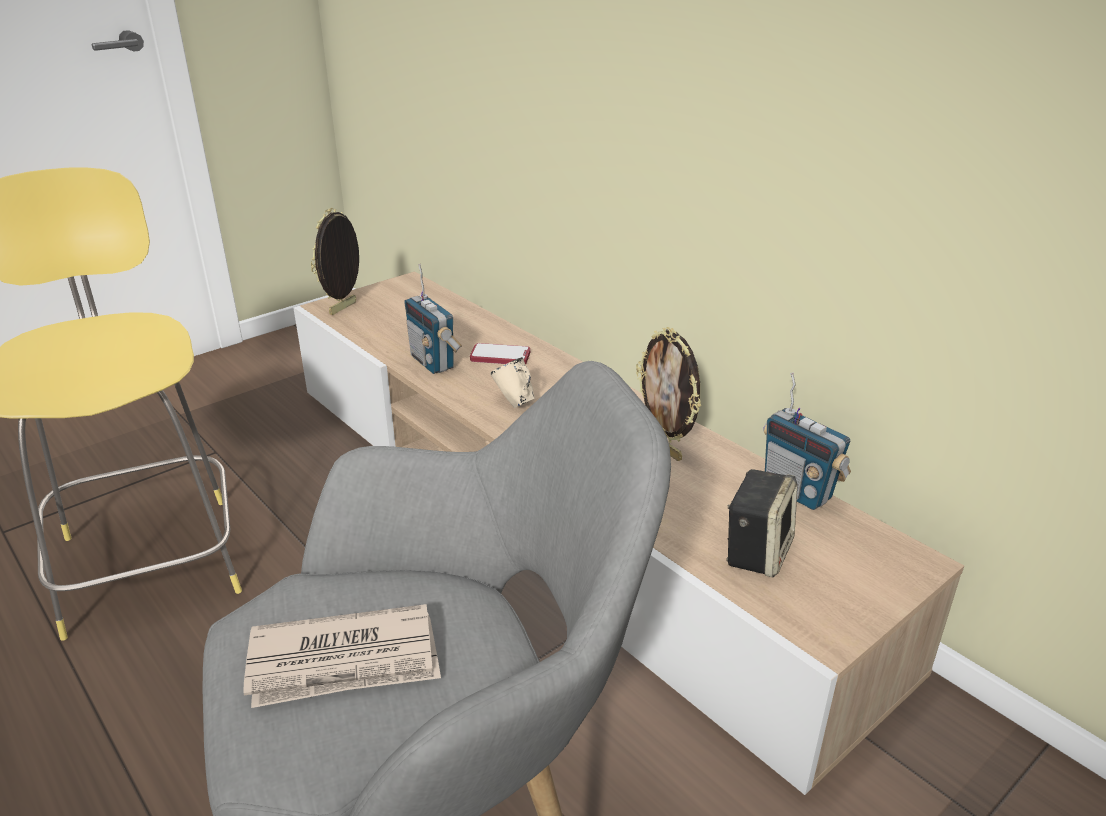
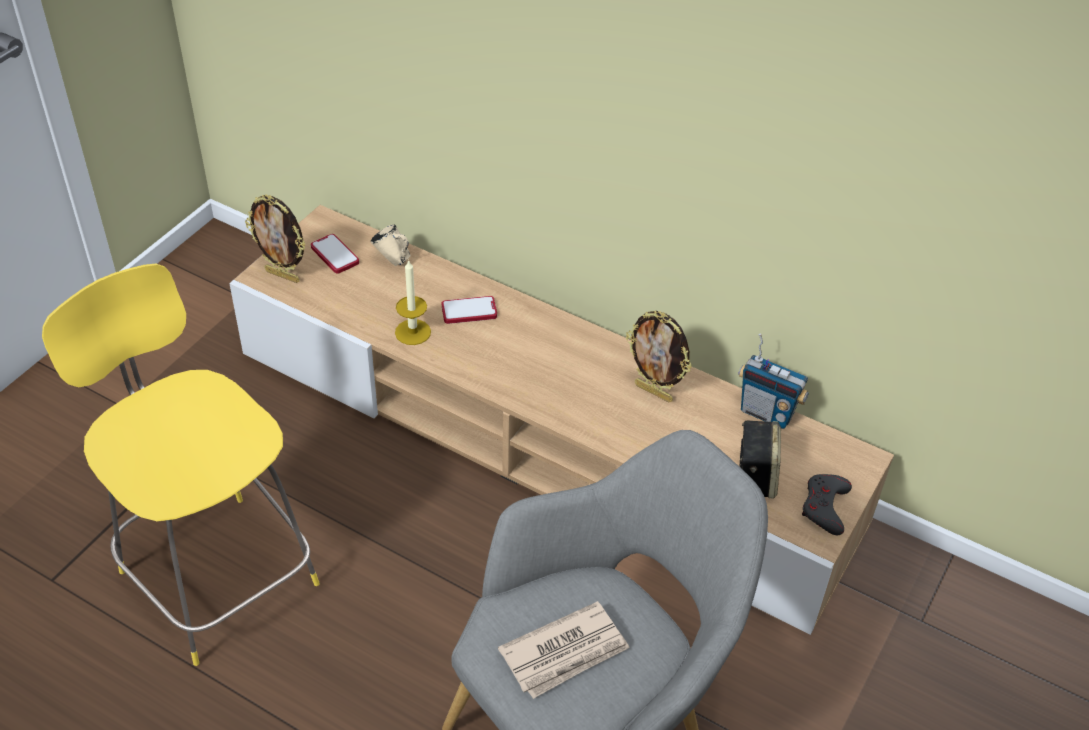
camera: 20 degrees left, 15 degrees up
picture frame [311,208,359,315] -> picture frame turned 75 degrees counterclockwise [245,195,306,283]
radio [404,264,462,374] -> candle [395,259,431,345]
beige mug [490,357,535,408] -> beige mug moved to [371,224,411,266]
none -> phone [311,234,359,274]
none -> grey game controller [802,474,852,535]

